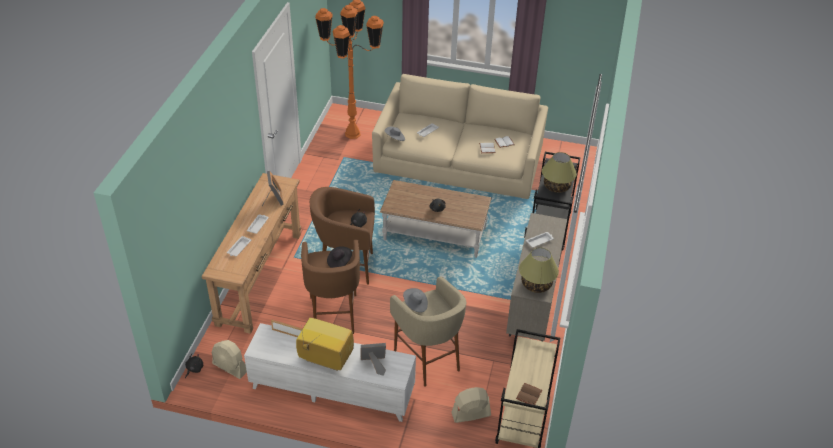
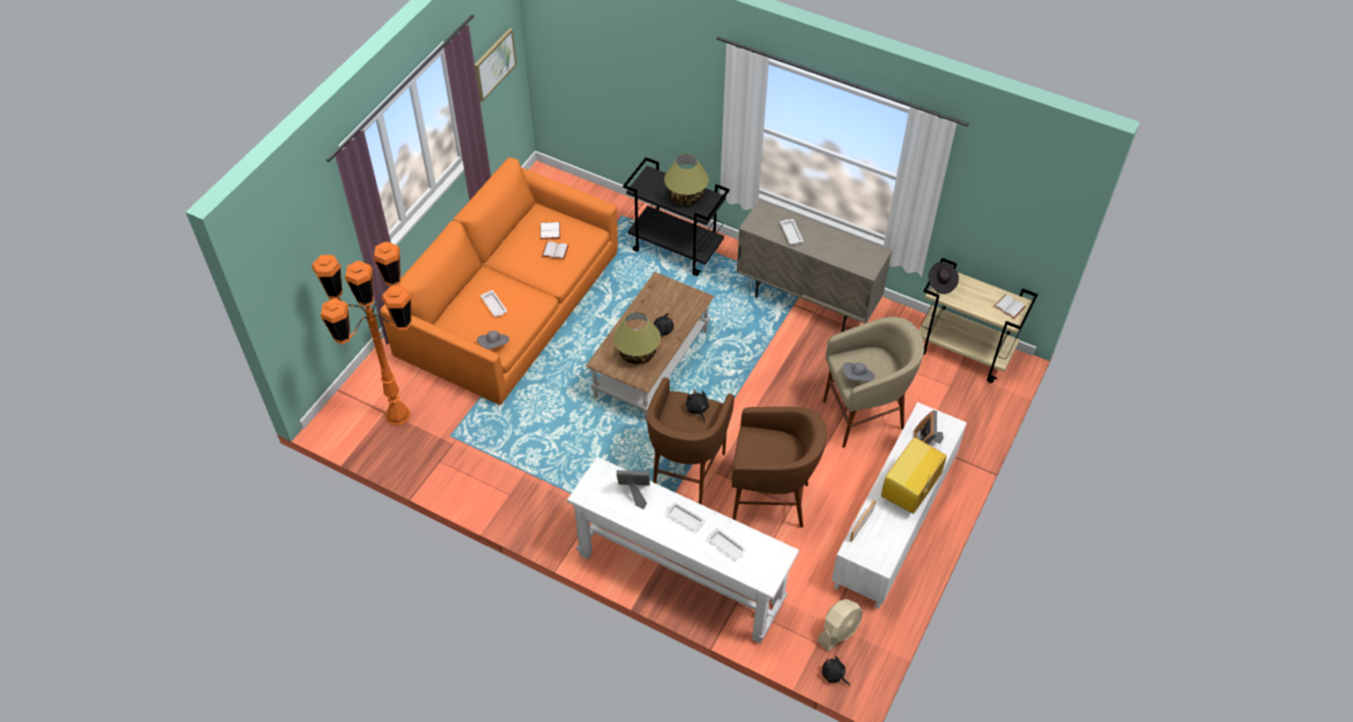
camera: 75 degrees left, 10 degrees up
brown console table [202,173,301,334] -> white console table [567,457,799,644]
black hat [327,246,352,268] -> black hat moved to [928,262,959,294]
beige sofa [372,74,548,199] -> orange sofa [380,157,618,405]
beige fan [451,387,491,423] -> none
brown book [516,383,542,405] -> white book [994,294,1026,319]
table lamp [519,247,559,293] -> table lamp moved to [613,312,661,364]
none -> picture [475,28,517,102]

